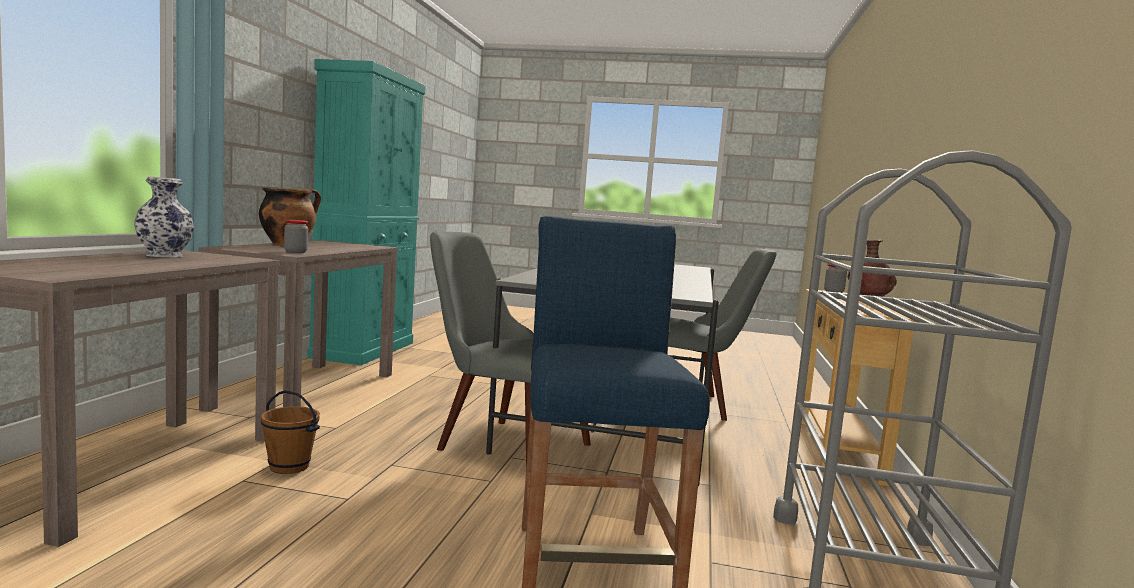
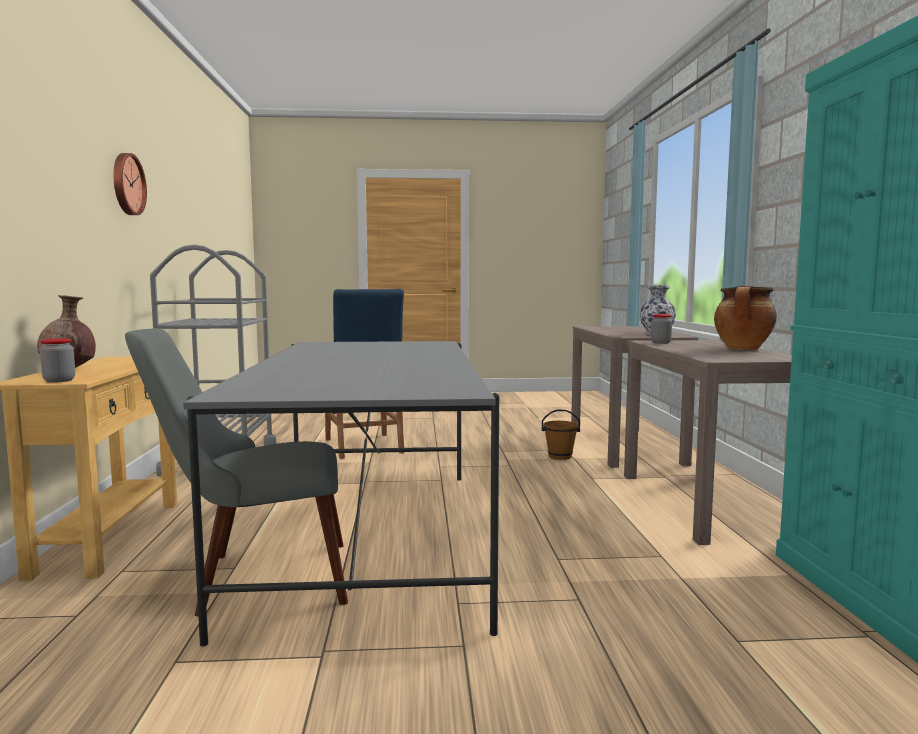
camera: 165 degrees right, 0 degrees up
grey chair [430,232,591,466] -> none
none -> wall clock [113,153,147,215]

